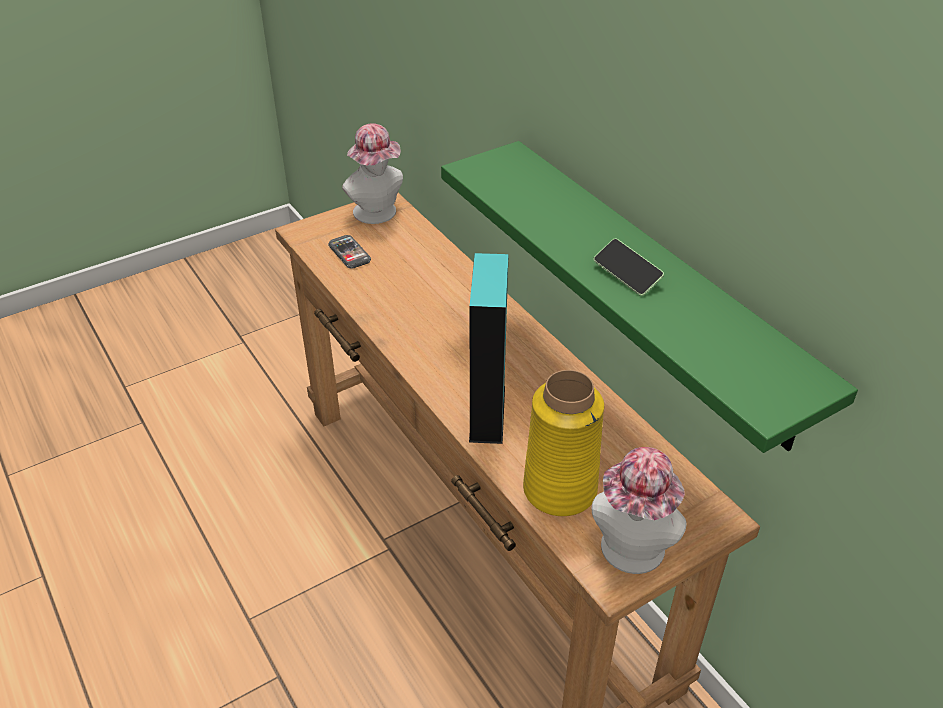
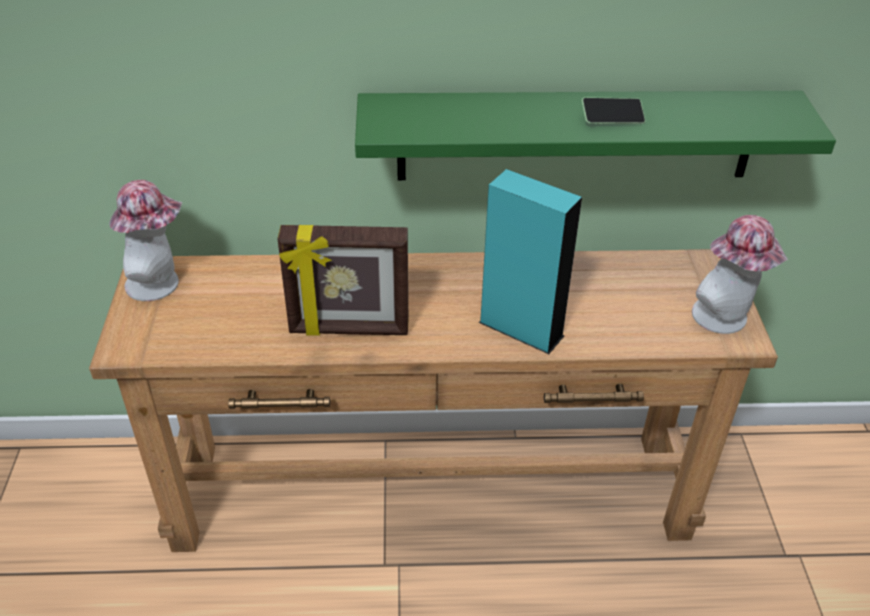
camera: 60 degrees left, 0 degrees up
phone [328,235,371,269] -> none
yellow vase [523,370,604,516] -> none
none -> picture frame [278,225,408,336]

